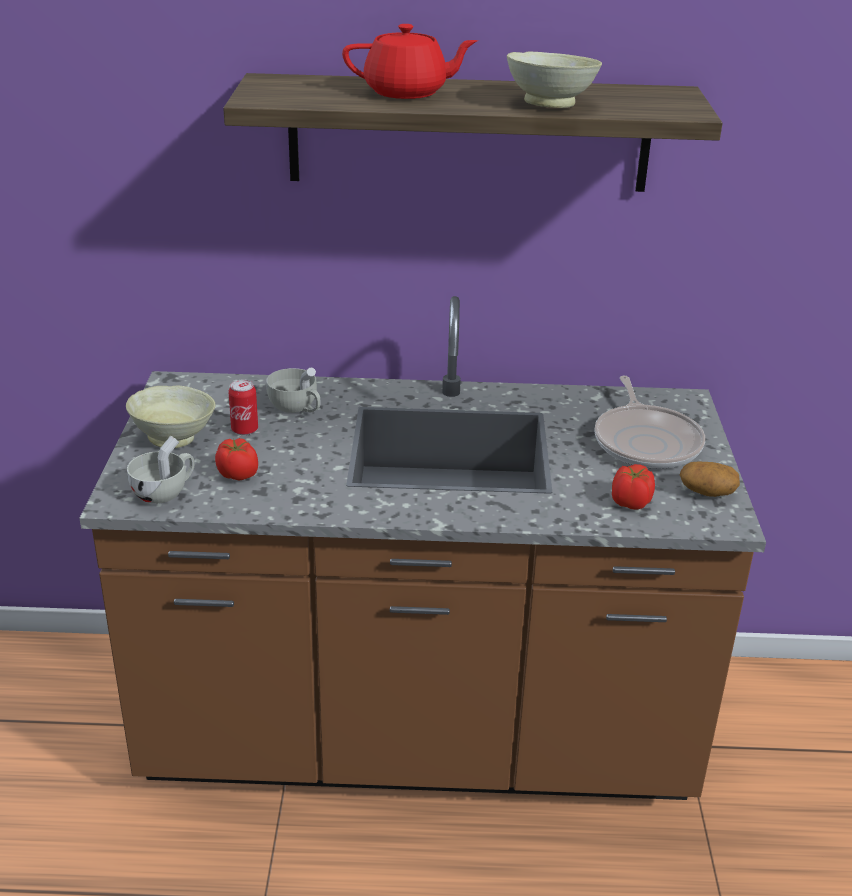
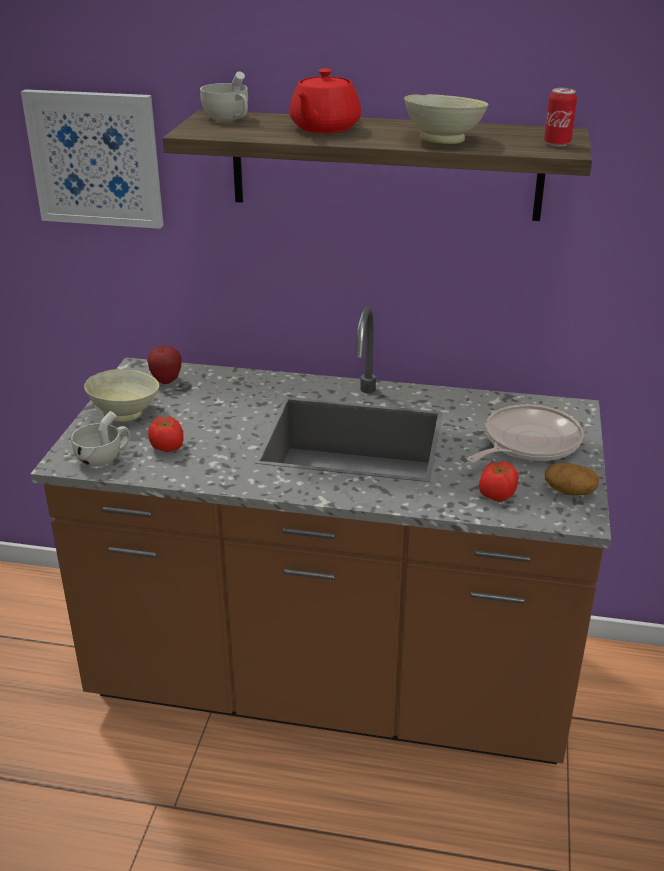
camera: 10 degrees right, 0 degrees up
can [228,380,258,435] -> can moved to [544,88,577,147]
white cup [266,368,320,413] -> white cup moved to [200,71,248,121]
red teapot [342,24,478,99] -> red teapot turned 105 degrees clockwise [289,69,361,133]
frying pan [594,376,705,469] -> frying pan turned 135 degrees counterclockwise [467,404,583,463]
none -> picture [21,89,164,229]
none -> apple [147,346,182,384]

